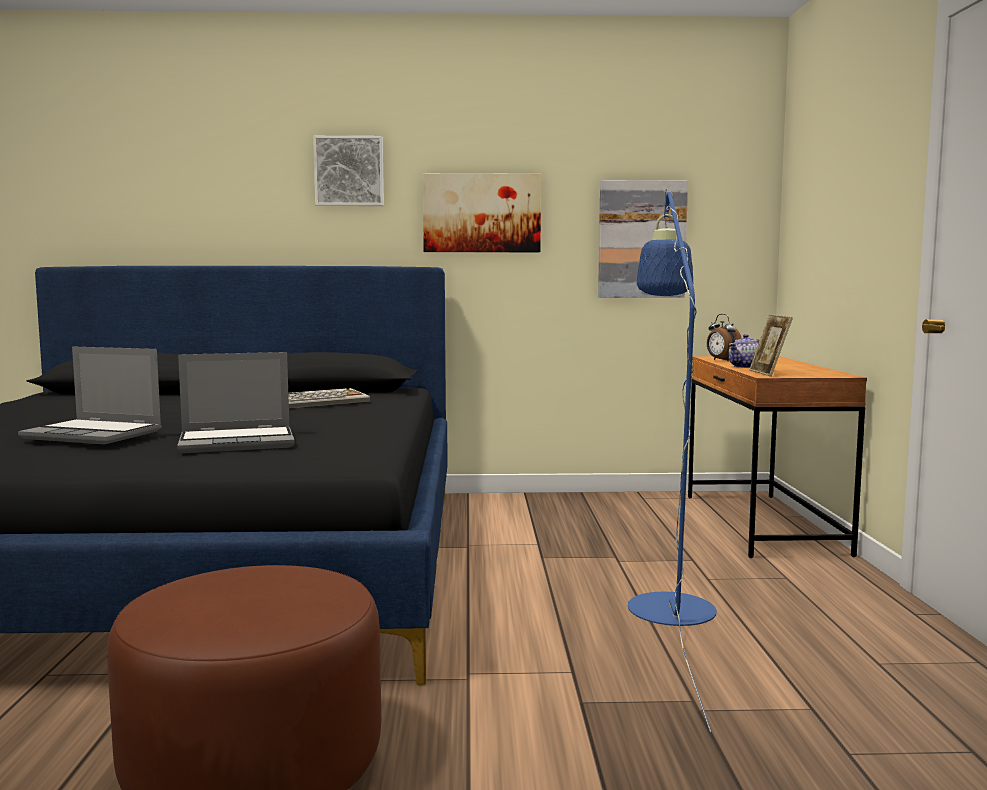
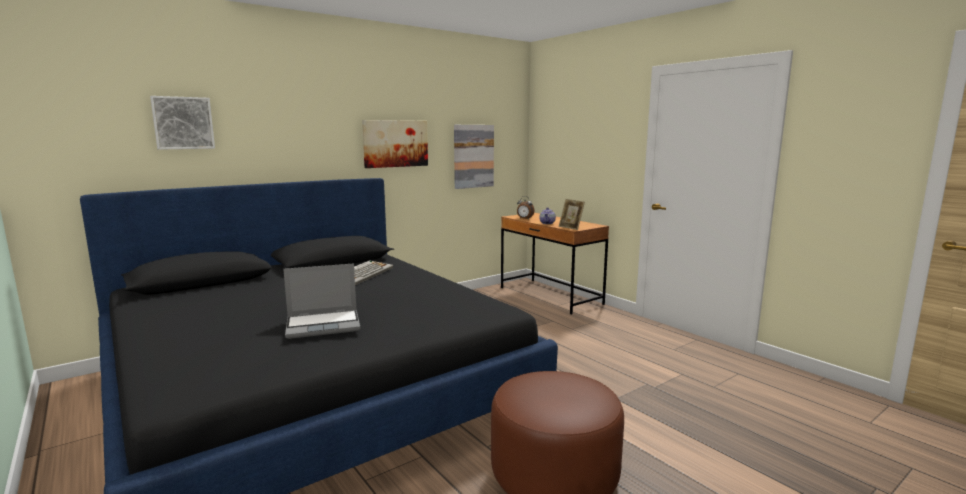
camera: 35 degrees left, 5 degrees up
laptop [177,352,295,453] -> none
picture [313,136,384,206] -> picture moved to [150,96,215,150]
blue floor lamp [628,189,717,734] -> none

